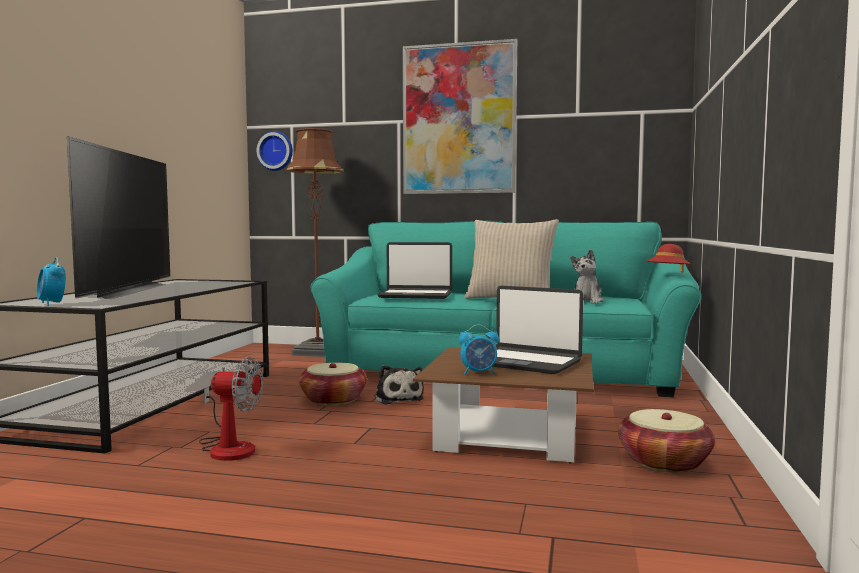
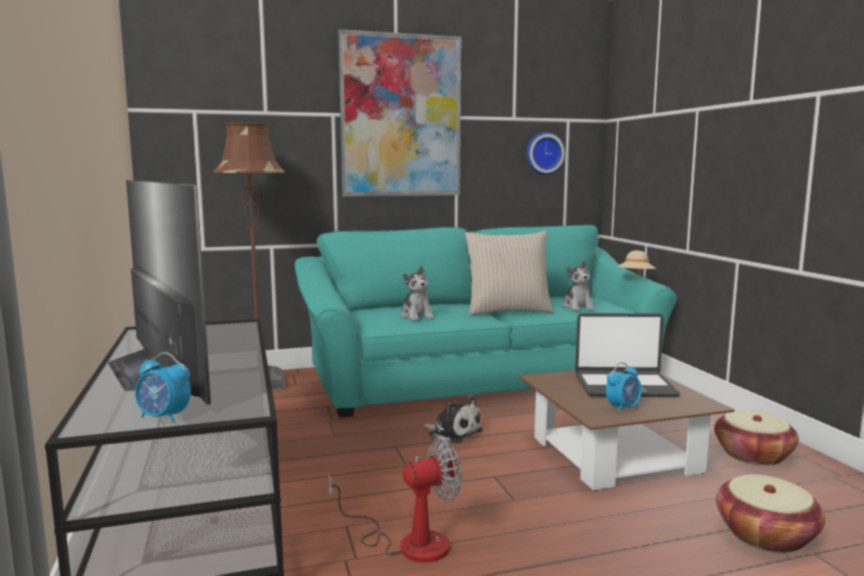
camera: 30 degrees left, 5 degrees up
wall clock [257,131,293,171] -> wall clock moved to [526,132,565,175]
basket [299,363,367,406] -> basket moved to [716,474,825,553]
laptop [378,242,452,299] -> plush toy [400,266,434,321]
red hat [646,244,691,273] -> beige hat [617,251,656,274]

